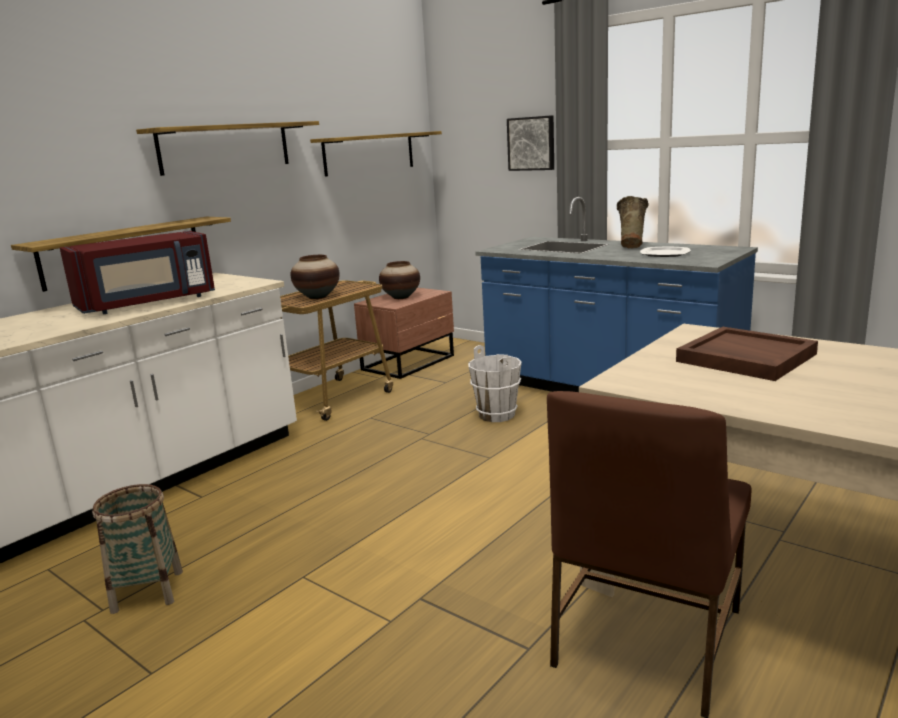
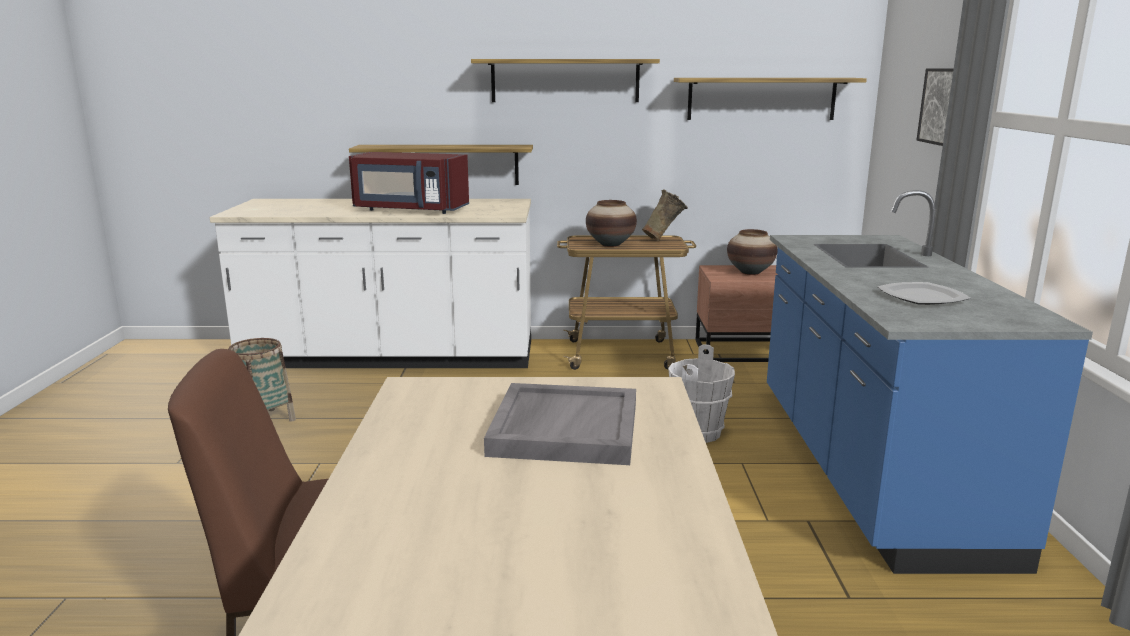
camera: 50 degrees right, 0 degrees up
beige vase [617,196,649,249] -> beige vase moved to [642,189,688,241]
brown tray [676,327,818,381] -> grey tray [484,383,636,465]

